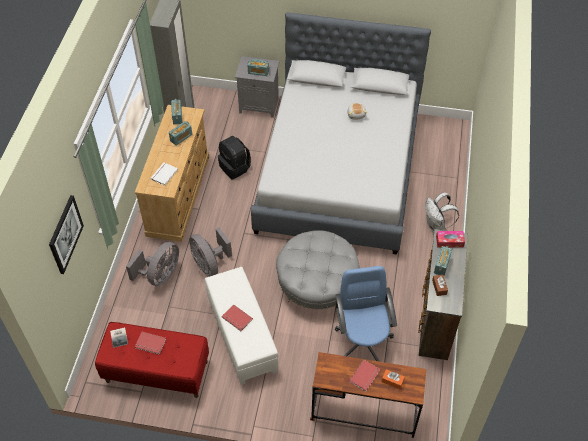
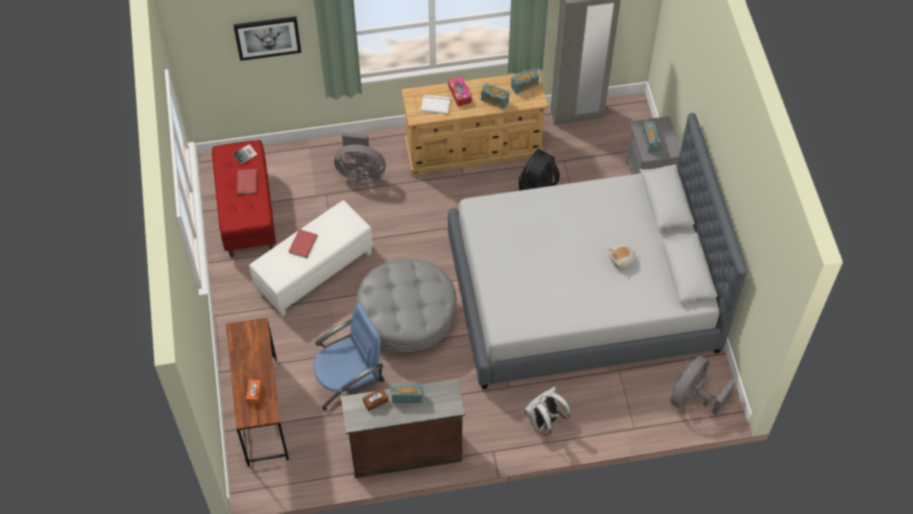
camera: 70 degrees right, 5 degrees up
grey fan [189,227,232,277] -> grey fan moved to [670,356,736,415]
red book [349,360,380,391] -> none
tissue box [436,231,465,248] -> tissue box moved to [448,76,471,106]

